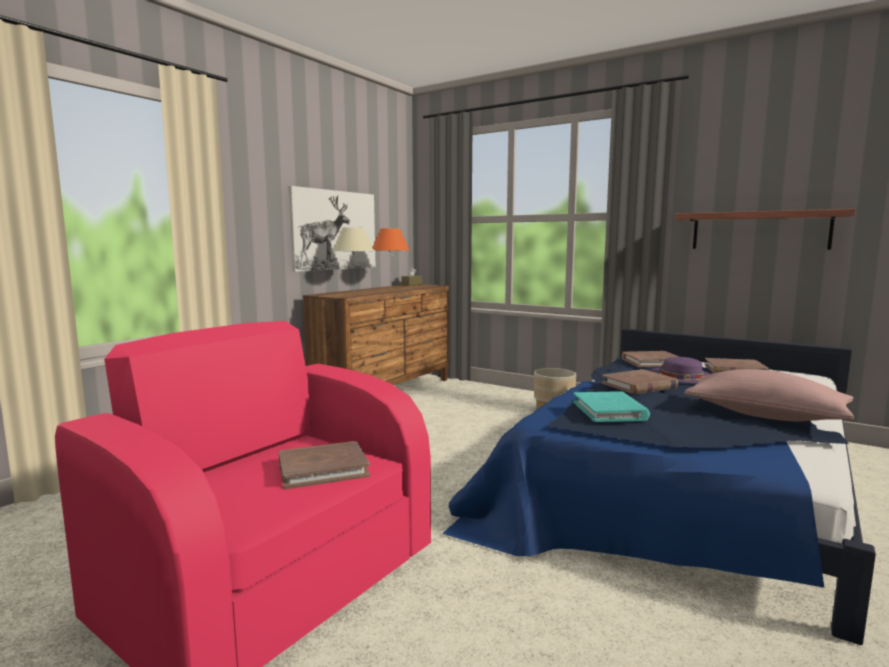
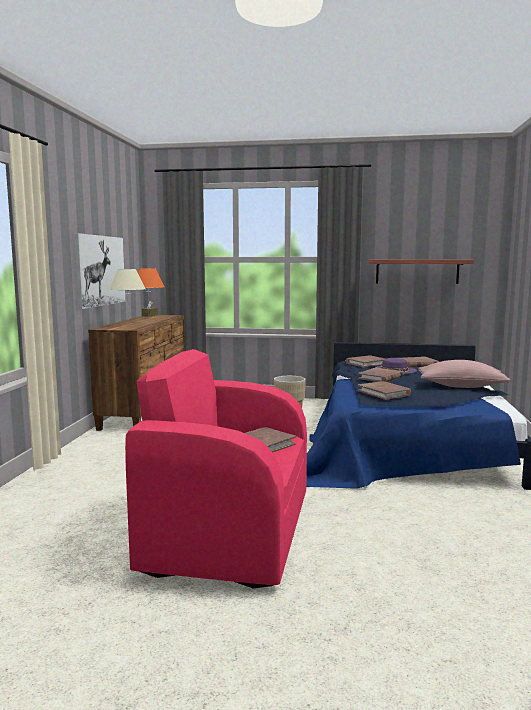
camera: 25 degrees left, 0 degrees up
turquoise book [573,391,650,422] -> brown book [358,381,411,400]

